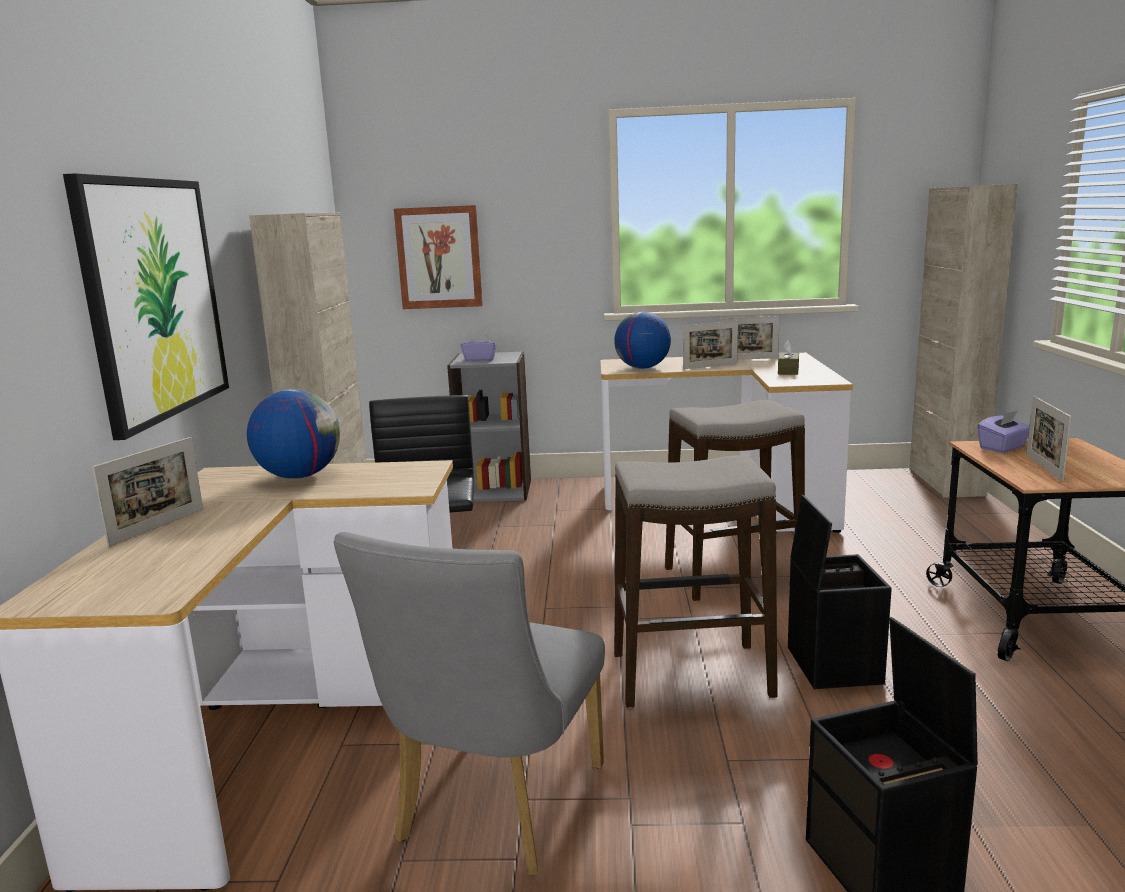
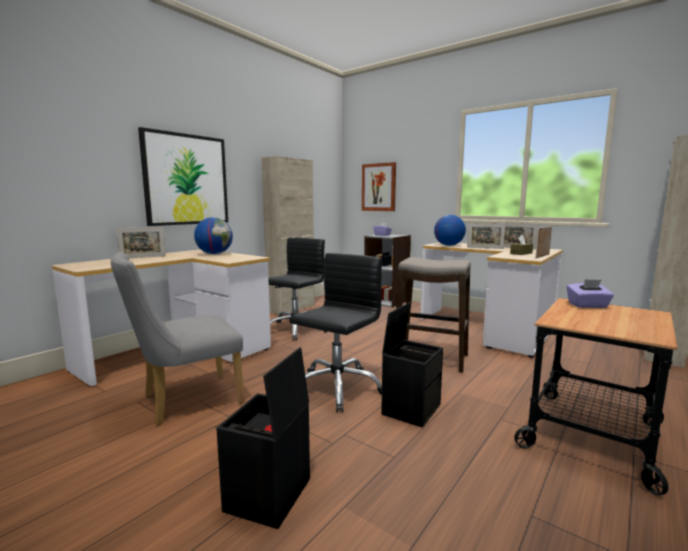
camera: 35 degrees right, 5 degrees down
stool [614,455,778,708] -> black office chair [289,253,382,412]
picture frame [1026,396,1072,482] -> picture frame moved to [535,226,552,259]

